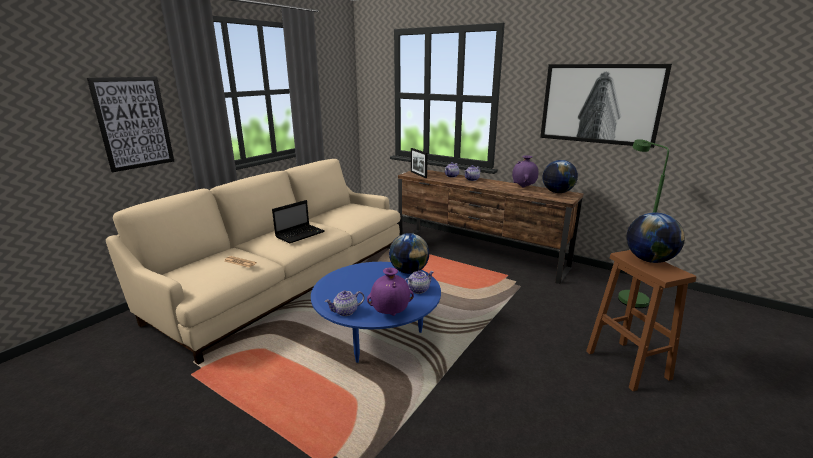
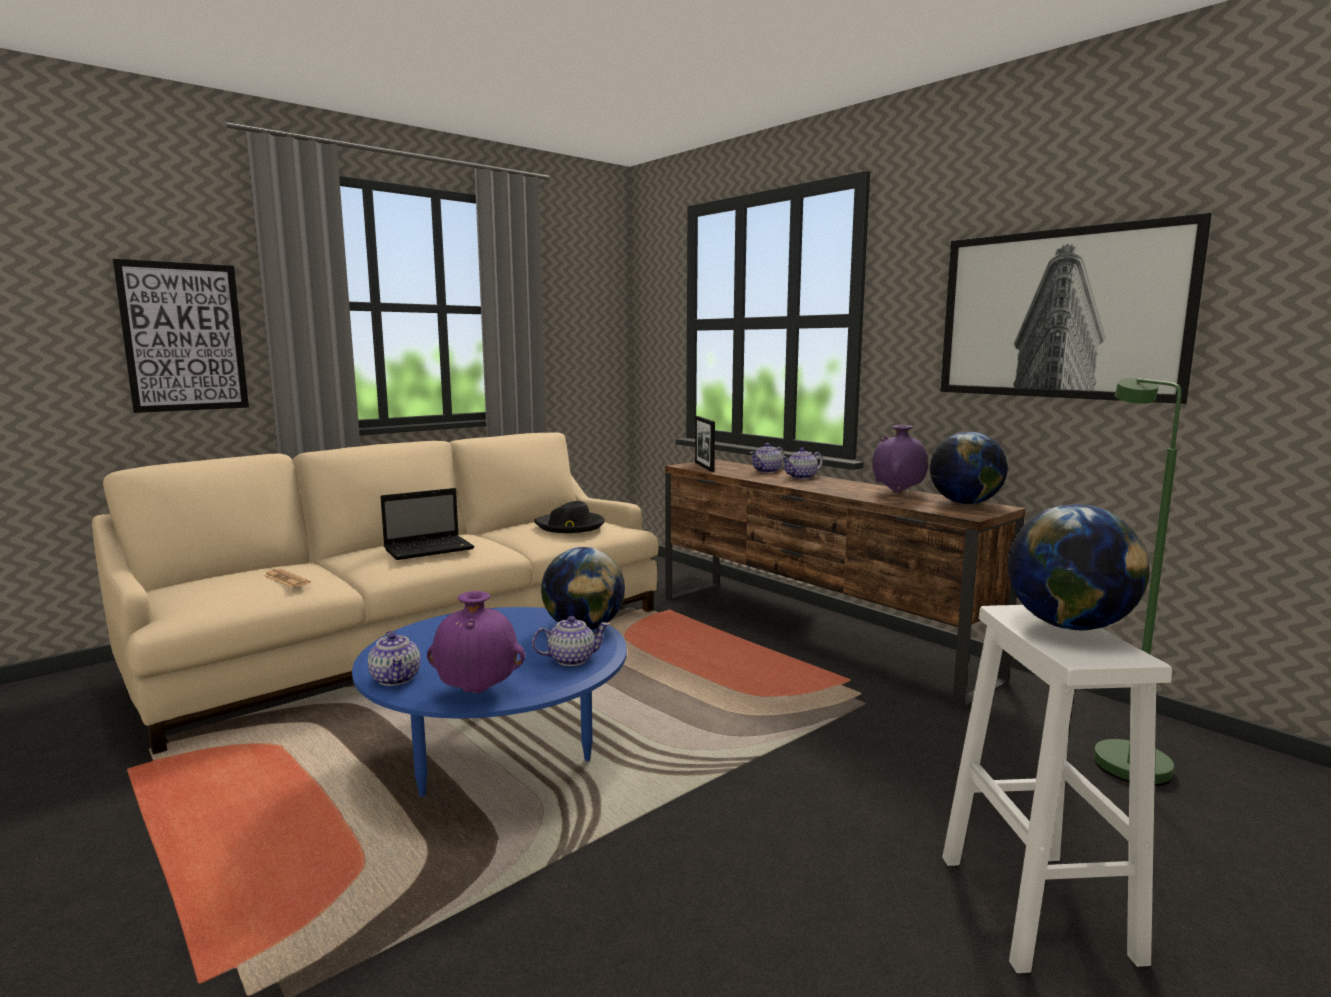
camera: 15 degrees right, 10 degrees down
teapot [325,290,365,316] -> teapot turned 105 degrees counterclockwise [368,631,420,686]
brown stool [586,250,696,391] -> white stool [942,605,1172,973]
none -> black hat [534,501,605,533]

